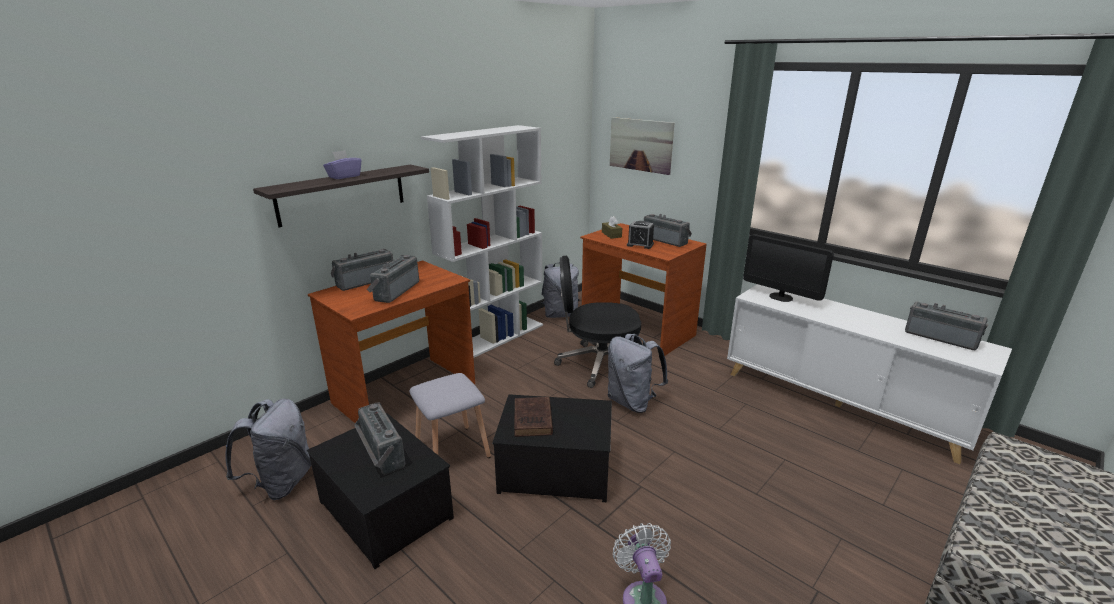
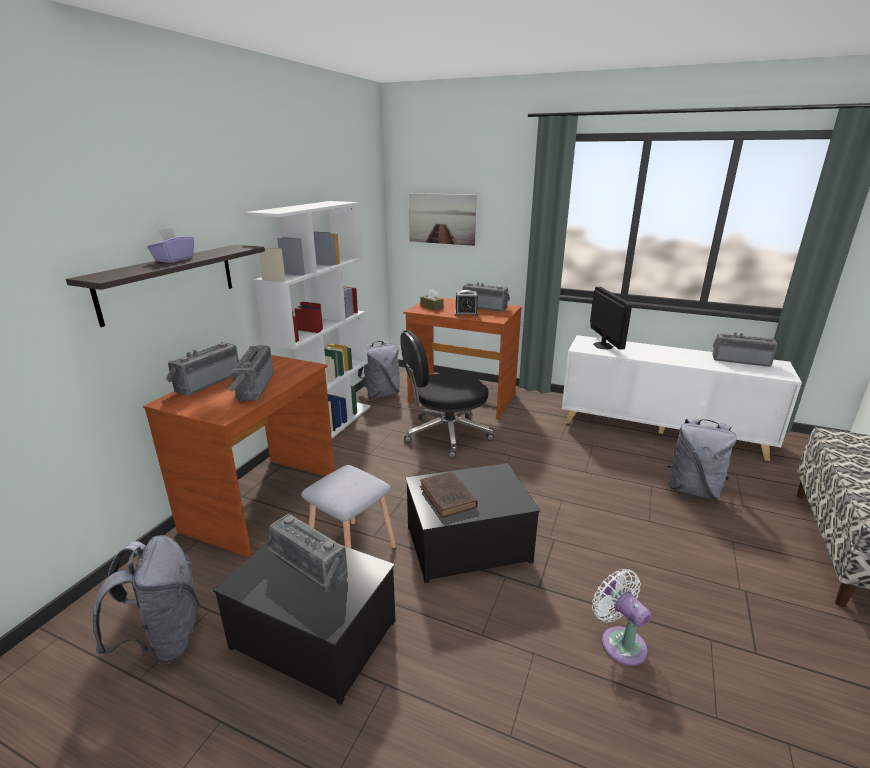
camera: 20 degrees left, 0 degrees up
grey backpack [608,334,668,413] -> grey backpack moved to [667,418,737,500]
monitor [743,234,834,302] -> monitor turned 120 degrees counterclockwise [590,287,632,350]

